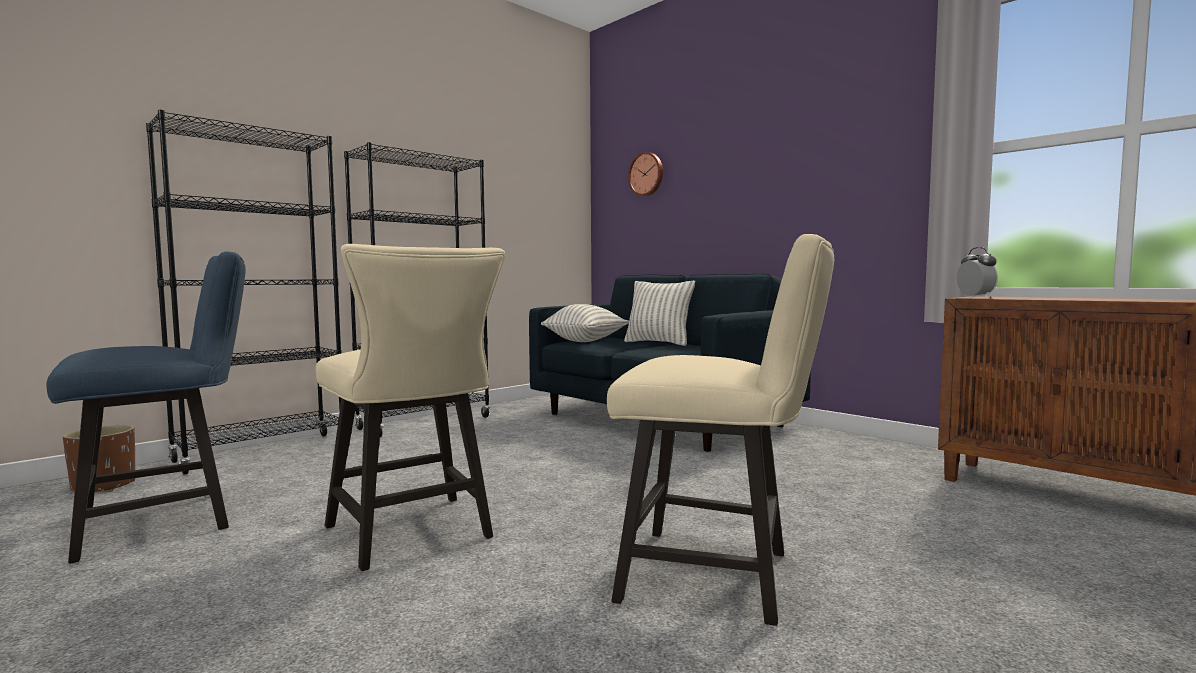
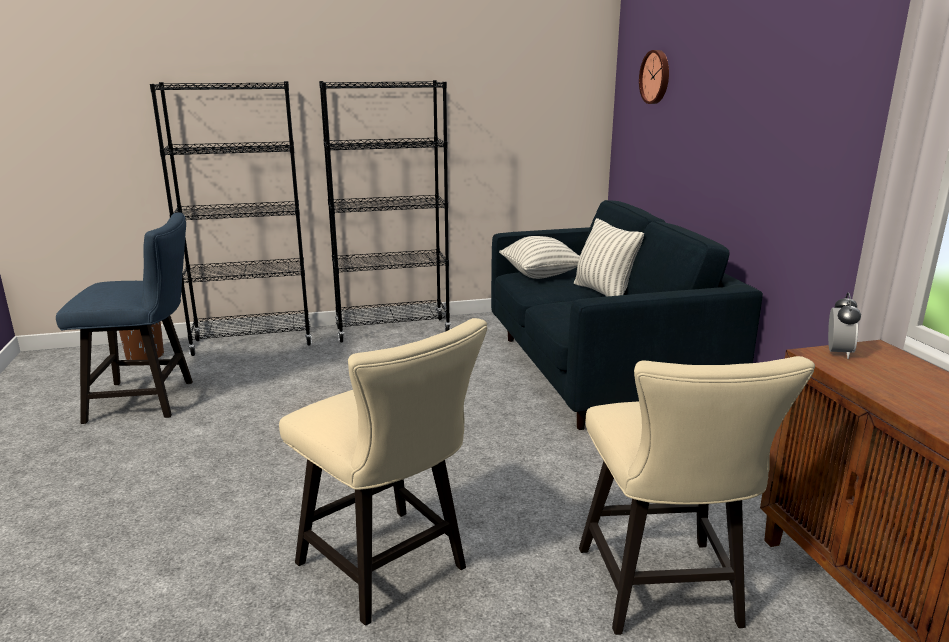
camera: 30 degrees right, 15 degrees up
beige chair [316,244,505,571] -> beige chair moved to [579,356,815,635]

